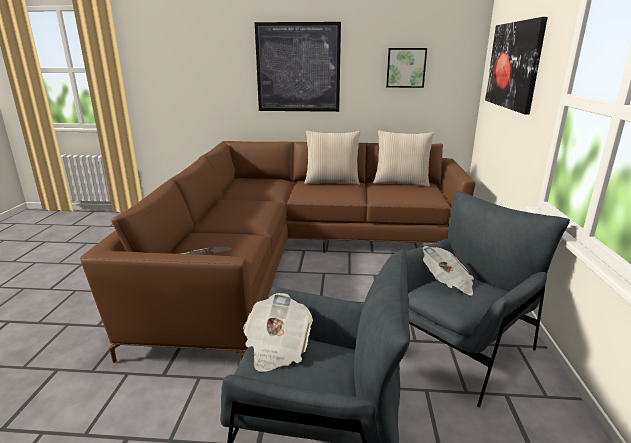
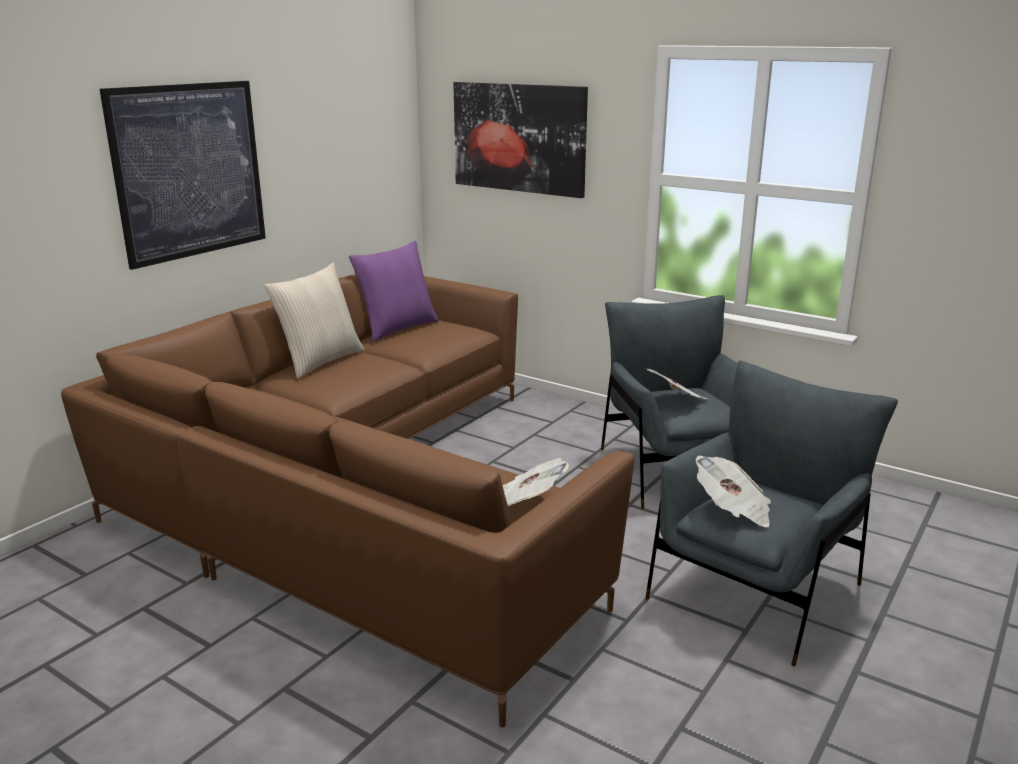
camera: 60 degrees left, 0 degrees up
beige pillow [373,130,434,187] -> purple pillow [349,241,439,341]
picture [386,48,427,88] -> none

